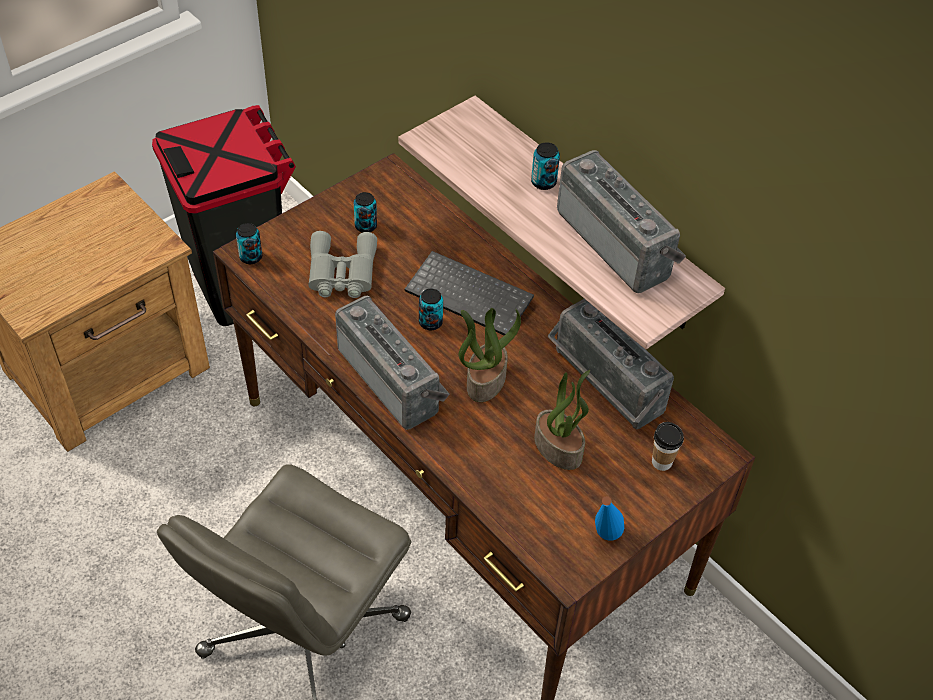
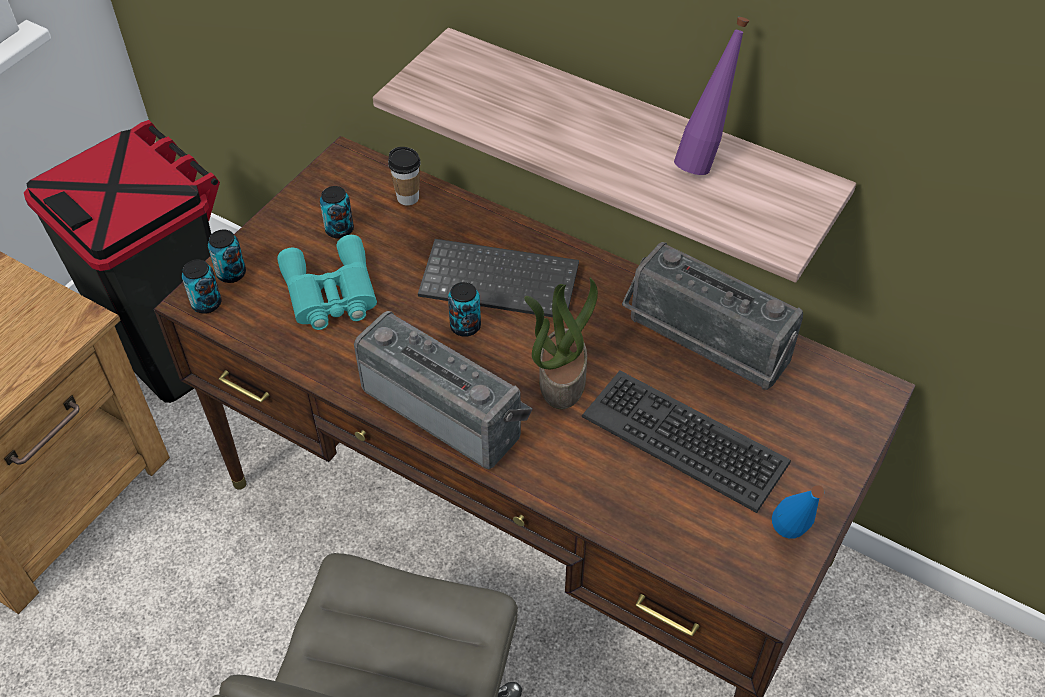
camera: 15 degrees left, 0 degrees up
grey binoculars [308,231,377,298] -> turquoise binoculars [277,235,377,330]
can [531,142,560,190] -> can moved to [208,230,246,283]
potted plant [534,370,590,470] -> keyboard [582,370,791,513]
radio [557,150,686,293] -> purple bottle [674,17,749,175]
cup [652,422,684,471] -> cup moved to [388,147,421,205]

